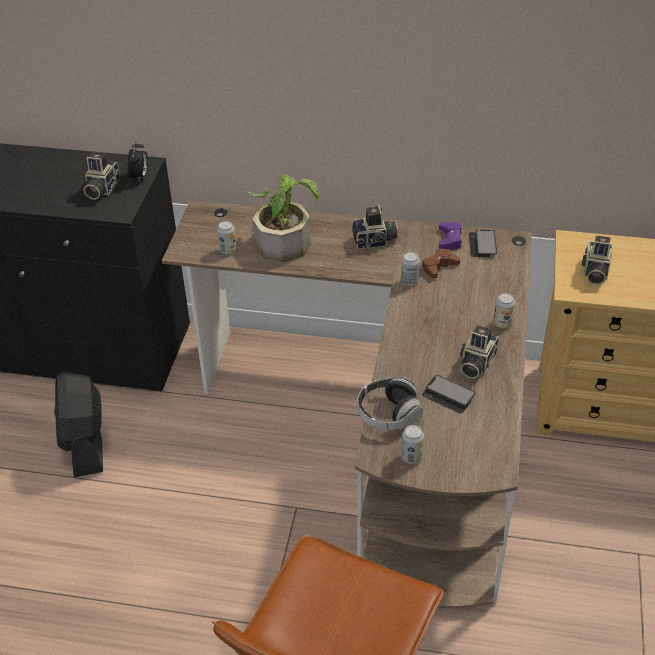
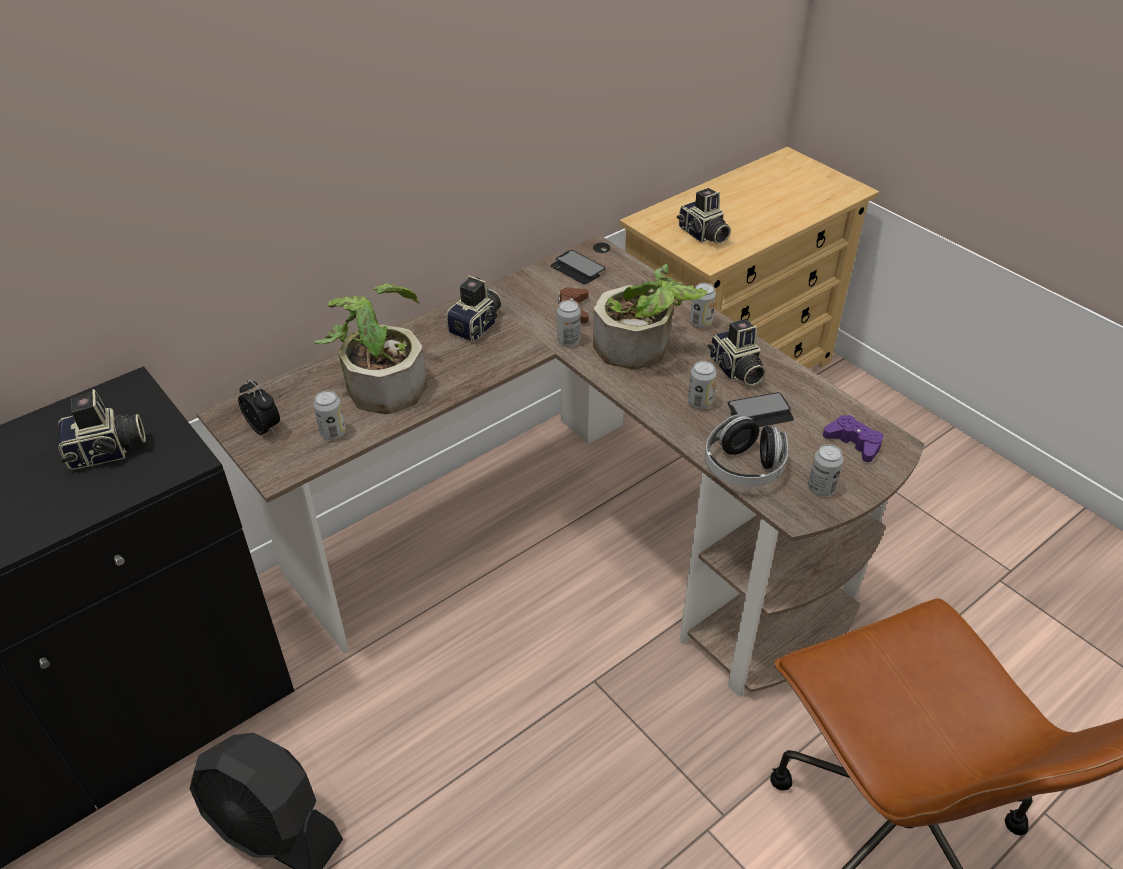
camera: 50 degrees left, 0 degrees up
camera [84,152,120,200] -> camera turned 75 degrees counterclockwise [58,389,146,470]
alarm clock [127,141,148,182] -> alarm clock moved to [238,379,280,435]
purple game controller [439,222,462,250] -> purple game controller moved to [823,415,883,462]
none -> potted plant [593,264,707,370]
none -> can [688,361,717,409]

